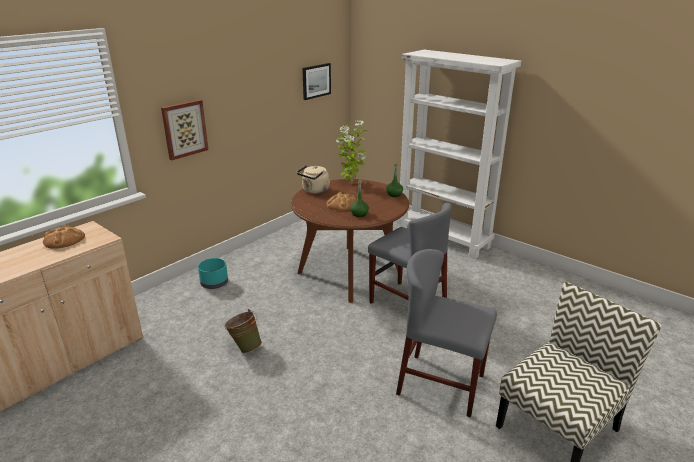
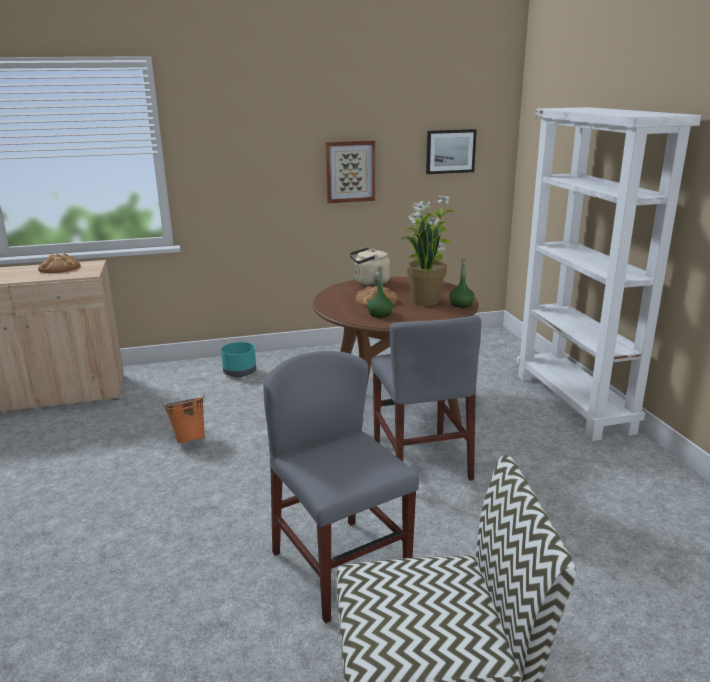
camera: 35 degrees right, 5 degrees down
picture [161,100,209,160] -> picture moved to [325,140,375,203]
green bucket [224,309,262,353] -> orange bucket [162,395,206,444]
none -> potted plant [402,220,447,306]

